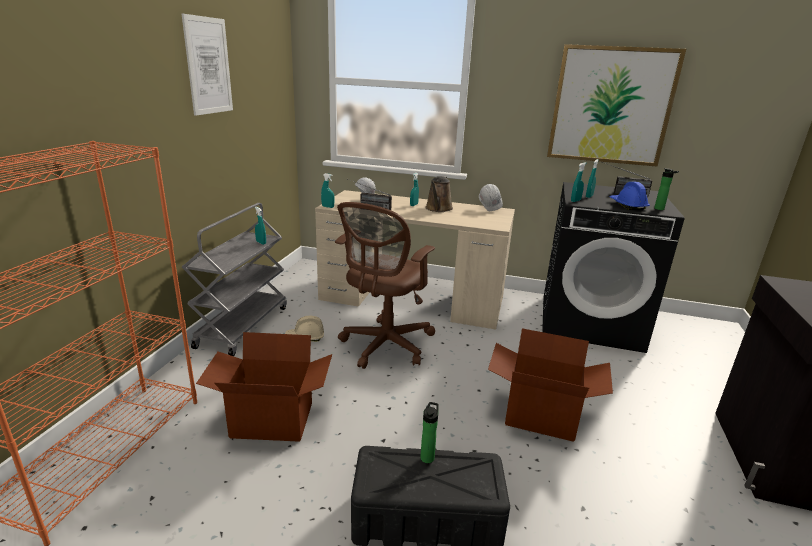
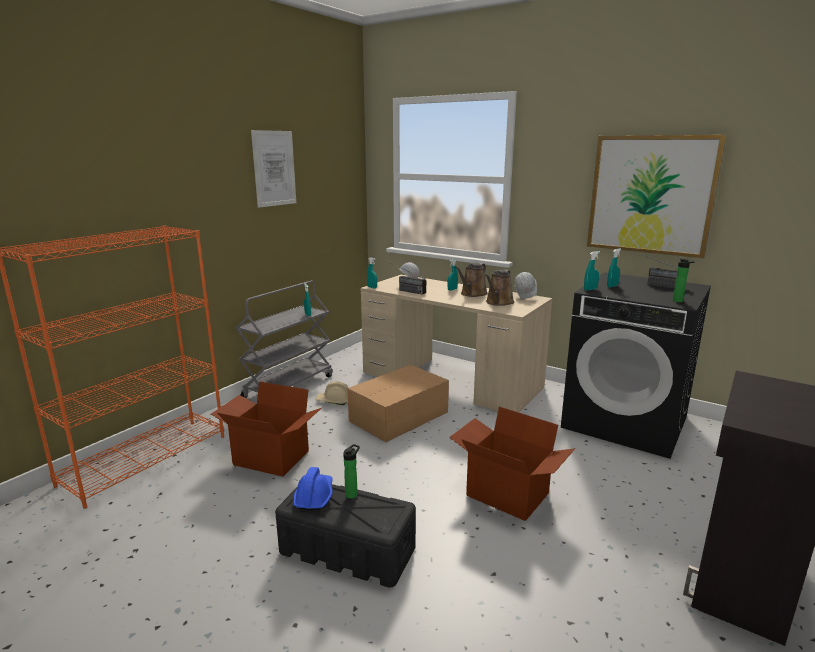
camera: 20 degrees right, 5 degrees down
brown office chair [335,202,435,369] -> cardboard box [347,365,449,442]
blue hard hat [609,182,650,210] -> blue hard hat moved to [293,467,333,510]
none -> brown watering can [485,270,514,306]

